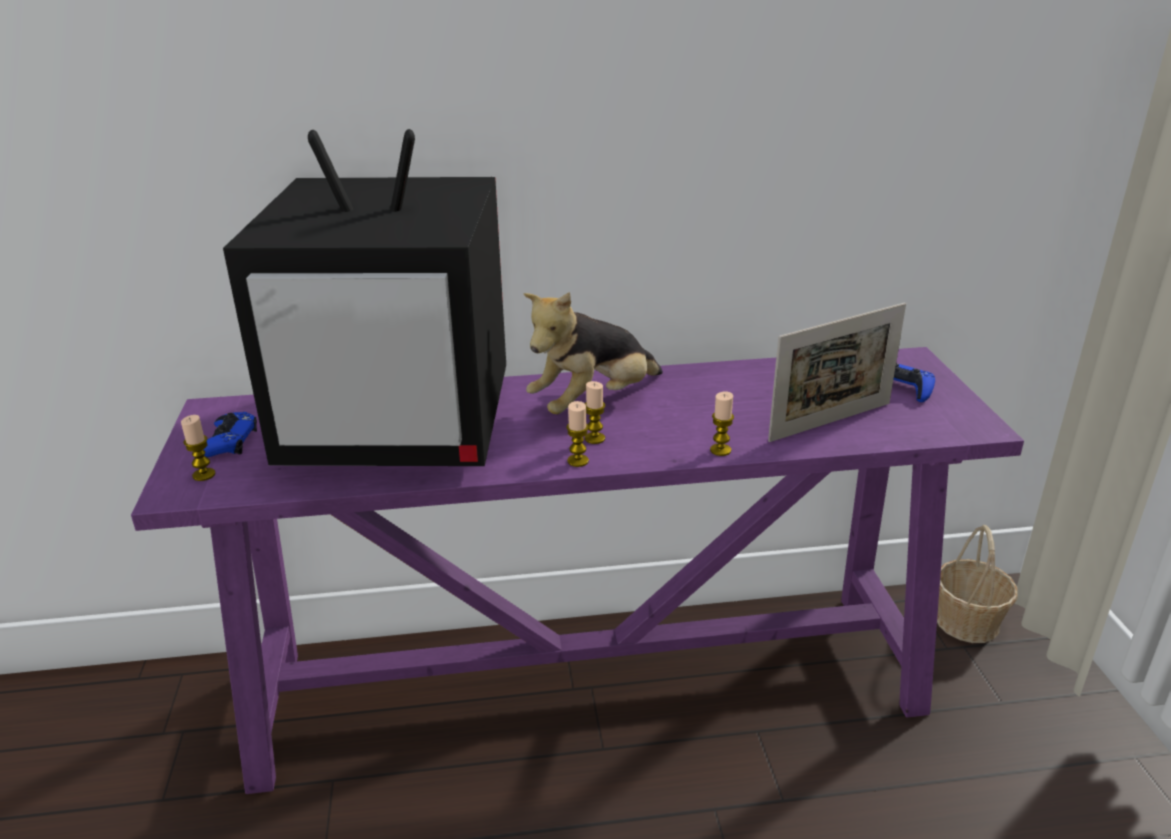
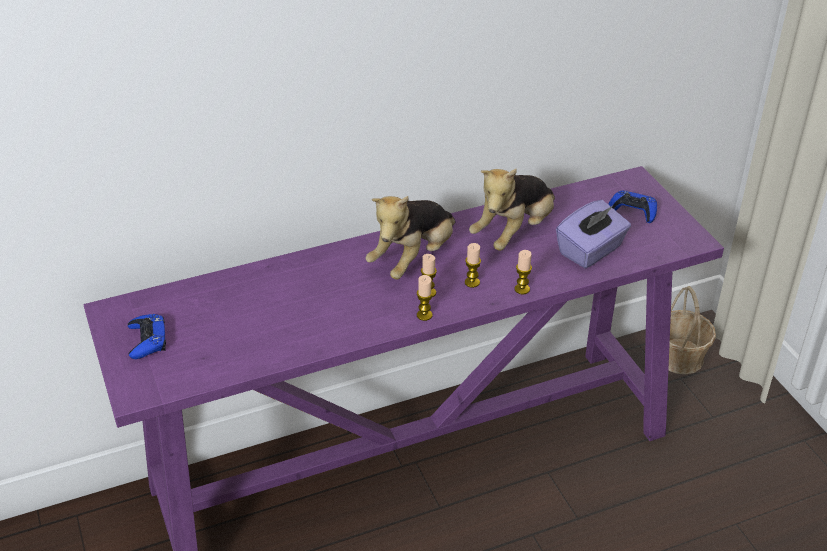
camera: 15 degrees left, 10 degrees up
candle [181,415,216,481] -> candle moved to [465,243,481,288]
television [223,129,506,466] -> none
picture frame [768,303,906,442] -> purple tissue box [556,200,631,268]
none -> plush toy [469,169,555,251]

